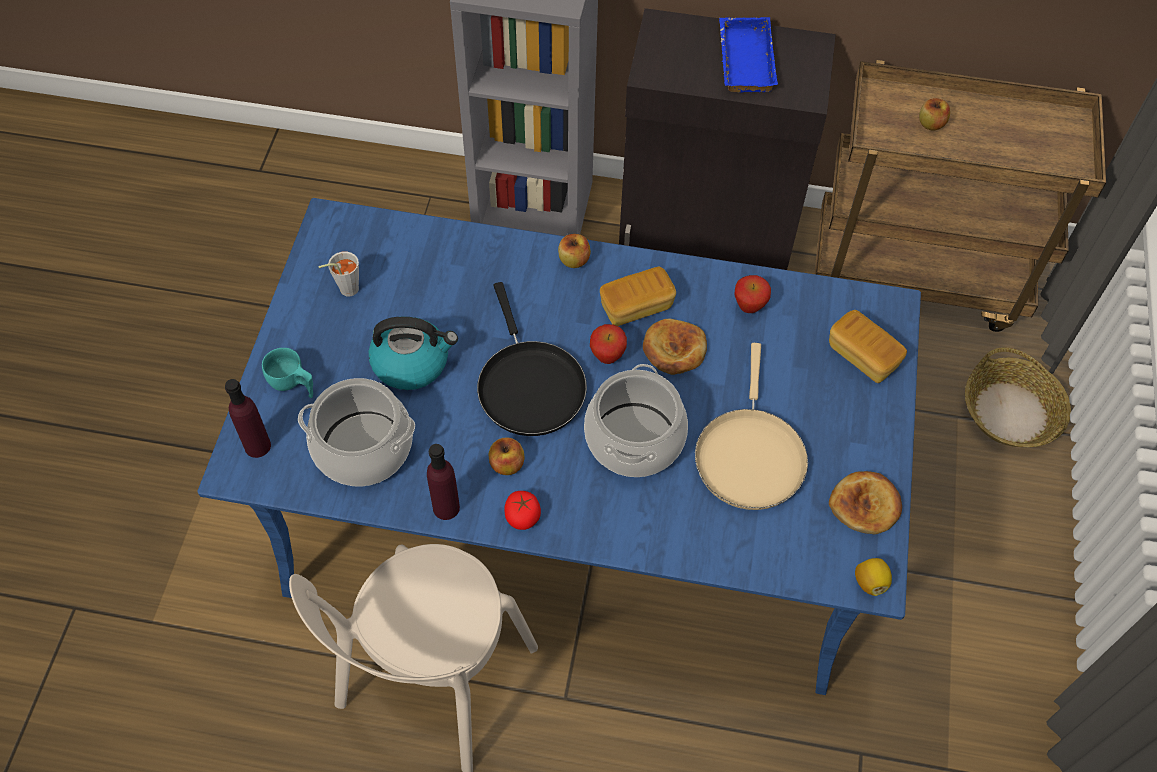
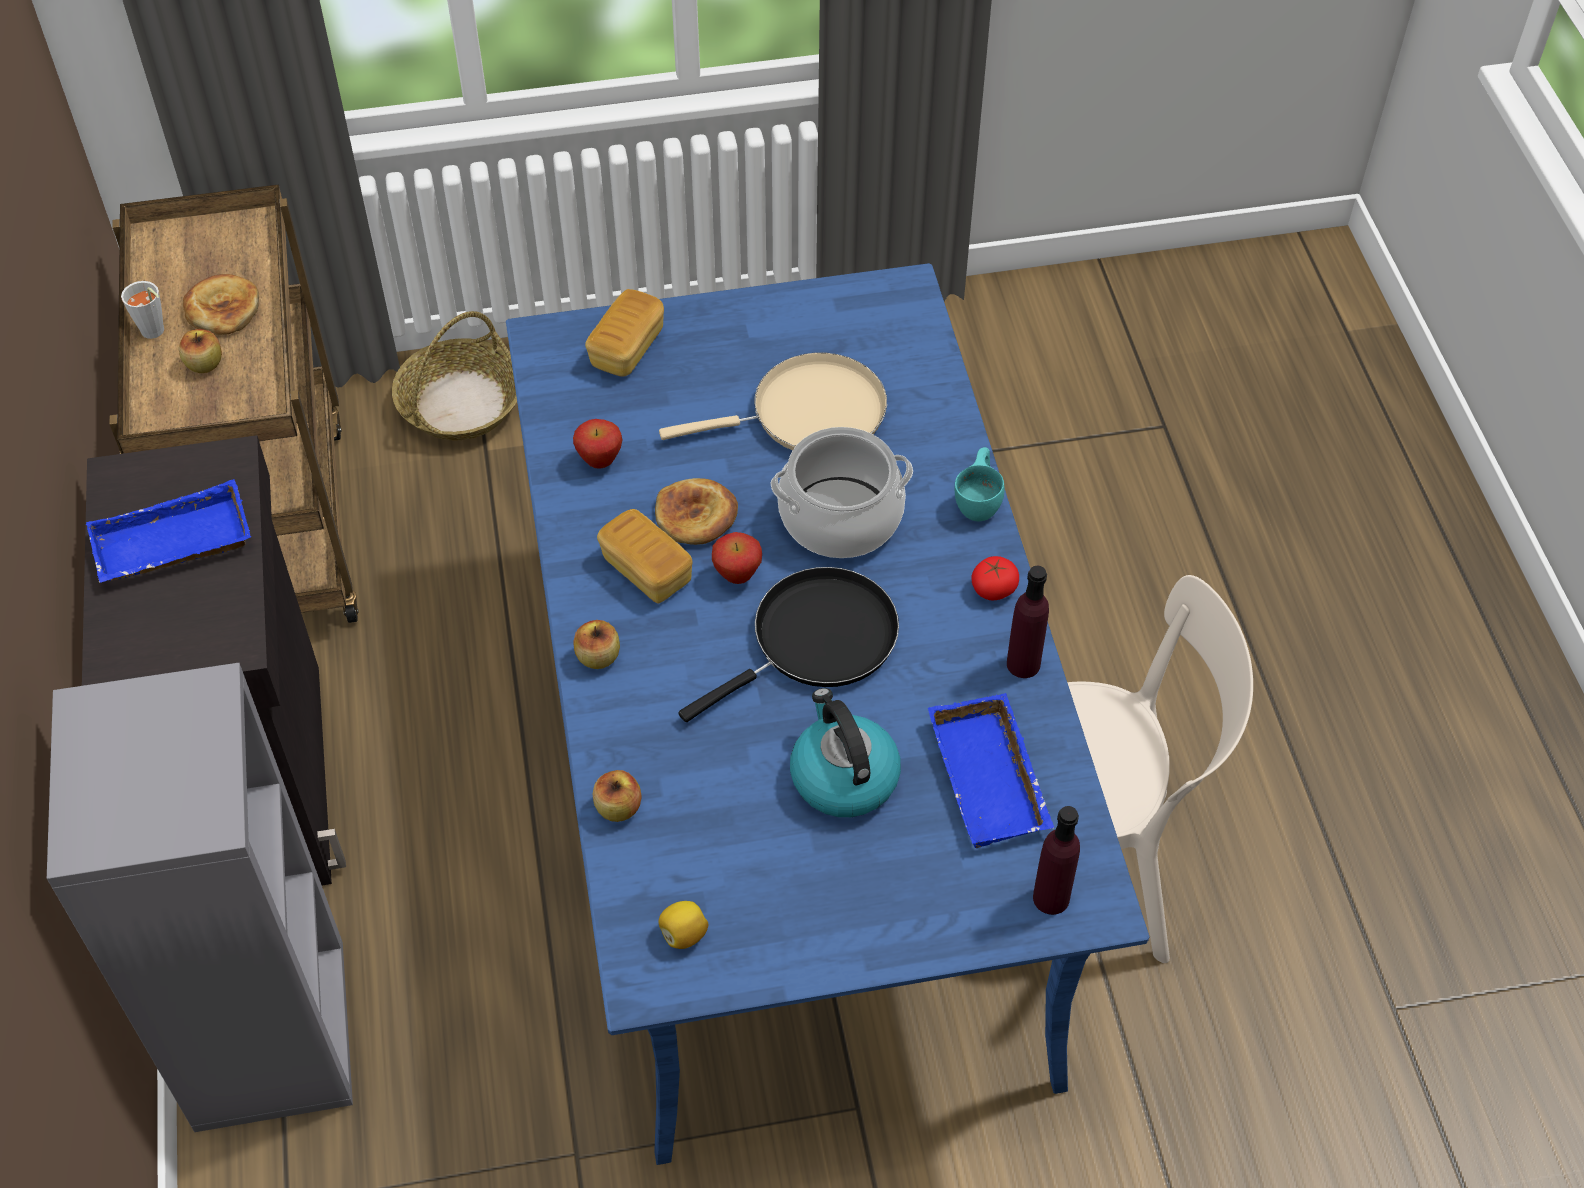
camera: 110 degrees left, 5 degrees down
turquoise cup [262,348,313,398] -> turquoise cup moved to [955,447,1005,522]
cooking pot [298,378,415,487] -> blue tray [928,693,1054,848]
grey cup [318,252,359,296] -> grey cup moved to [121,281,164,339]
apple [489,437,525,475] -> apple moved to [593,770,642,822]
bread [829,471,902,534] -> bread moved to [183,274,259,335]
lemon [855,558,892,596] -> lemon moved to [659,901,708,949]

